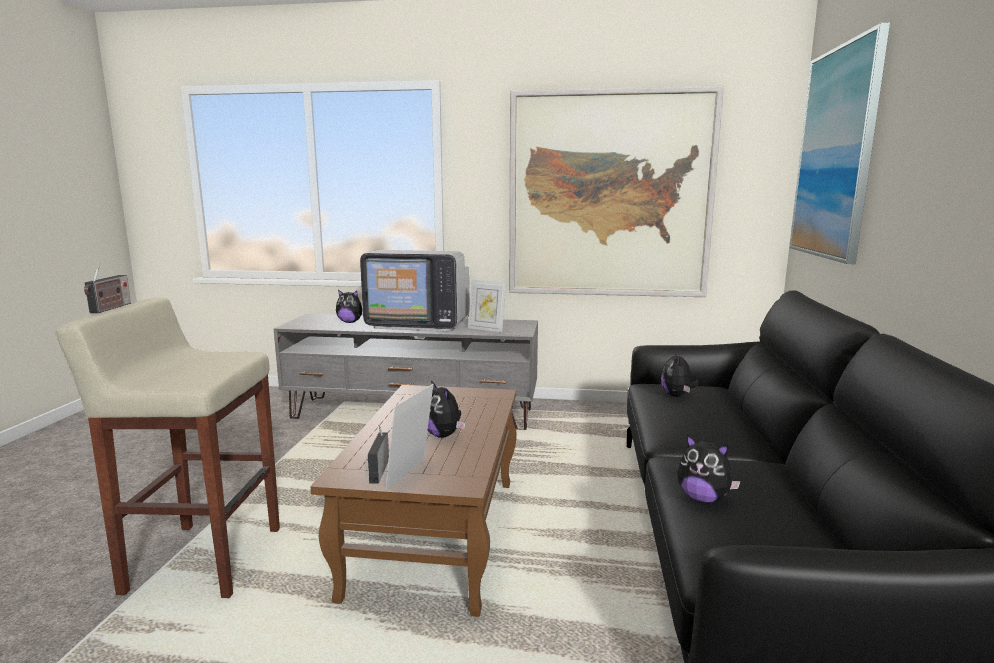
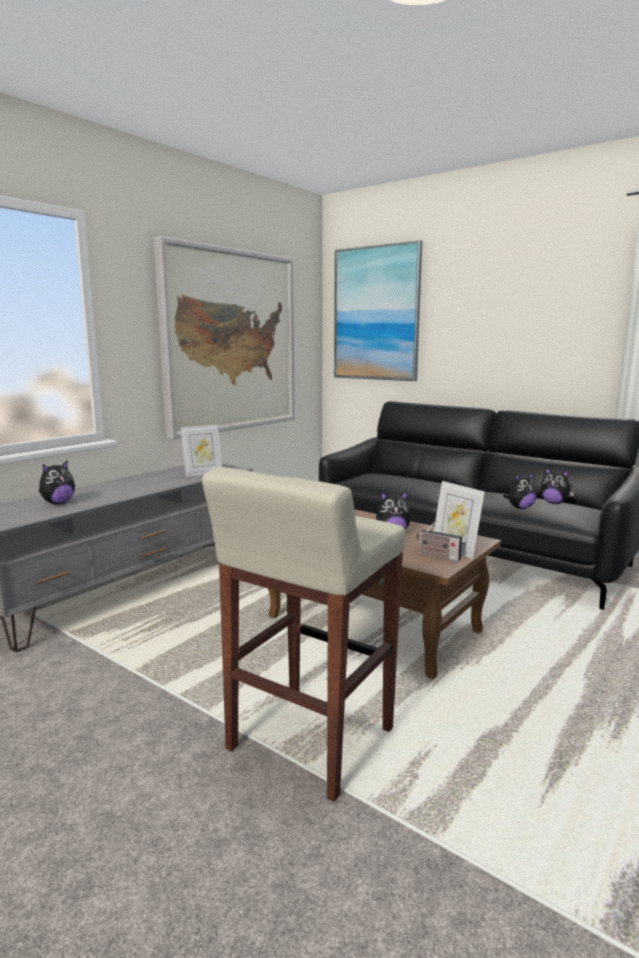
camera: 60 degrees left, 0 degrees up
radio [84,263,131,313] -> none
television [360,250,469,331] -> none
plush toy [661,350,699,397] -> plush toy moved to [540,467,575,504]

